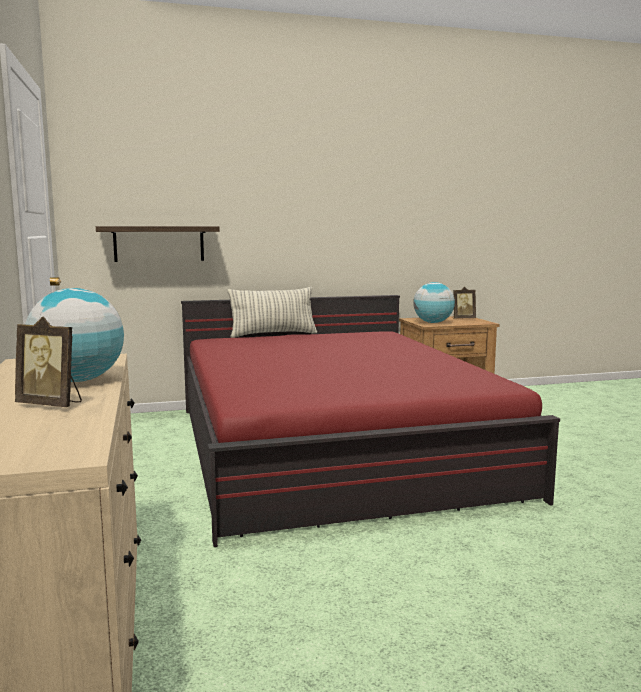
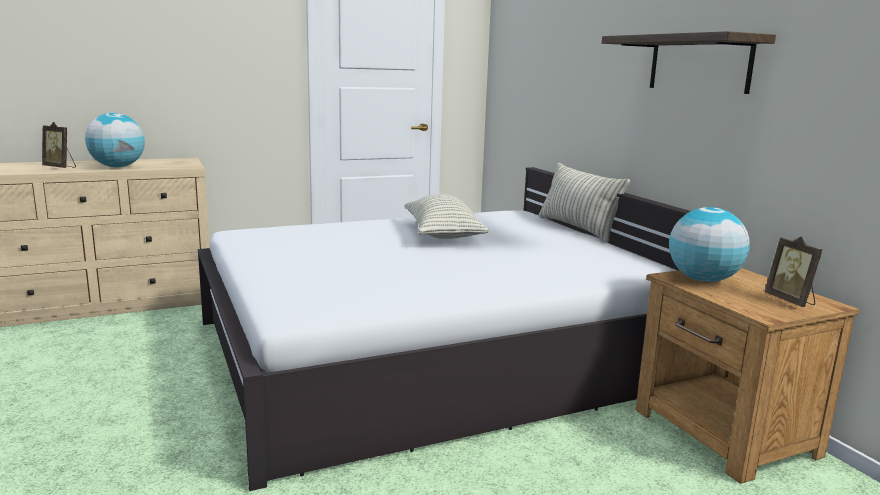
camera: 80 degrees right, 5 degrees up
picture frame [15,317,82,407] -> picture frame turned 75 degrees counterclockwise [42,122,76,168]
shelf [96,226,220,262] -> shelf moved to [602,31,776,94]
red bed [181,295,560,547] -> white bed [198,167,690,491]
none -> pillow [404,194,489,239]

